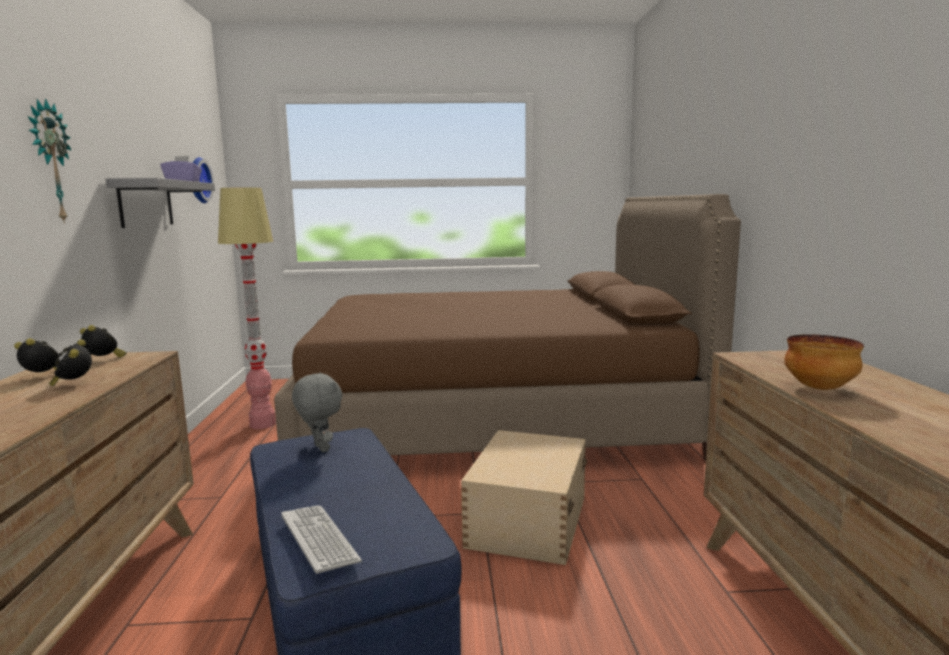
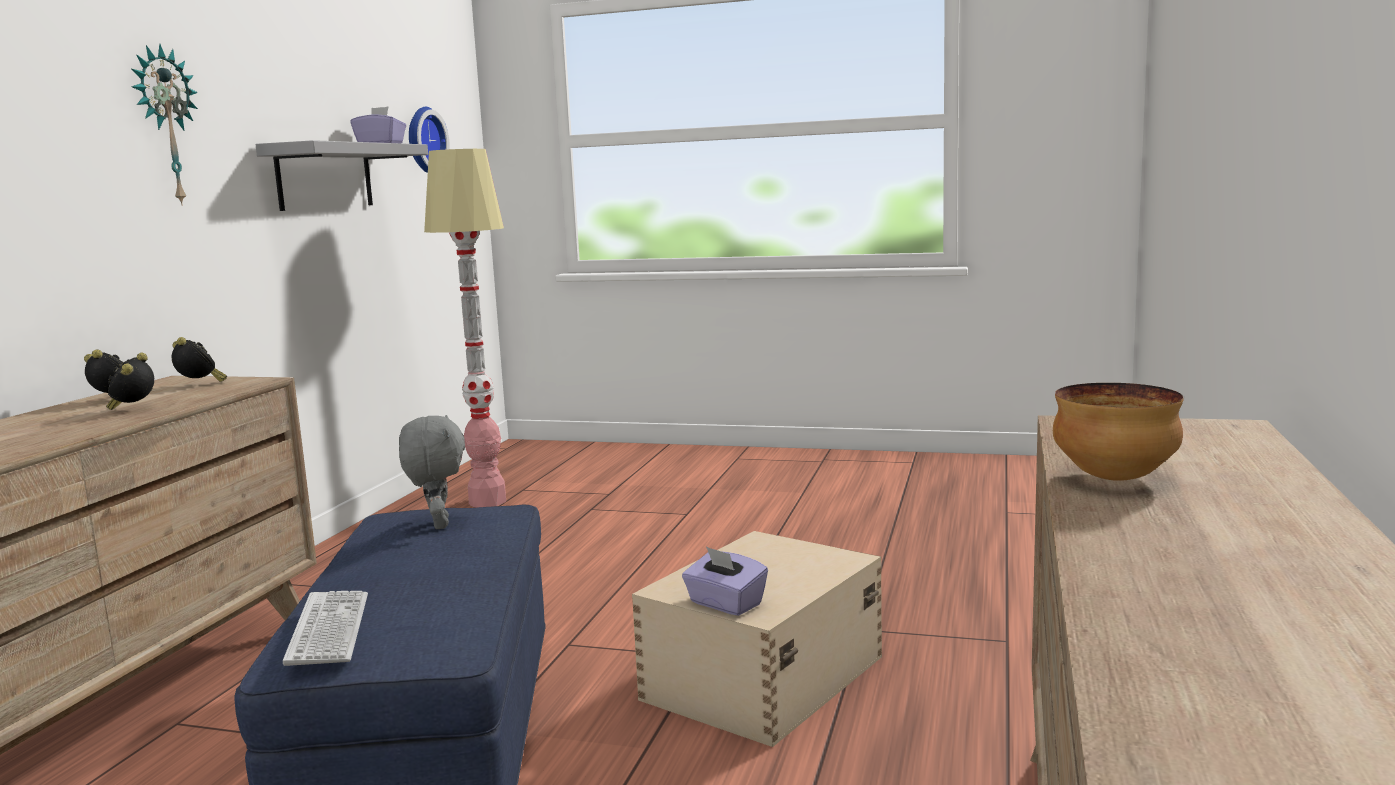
camera: 20 degrees right, 0 degrees up
brown bed [274,194,741,461] -> none
none -> purple tissue box [682,546,768,616]

